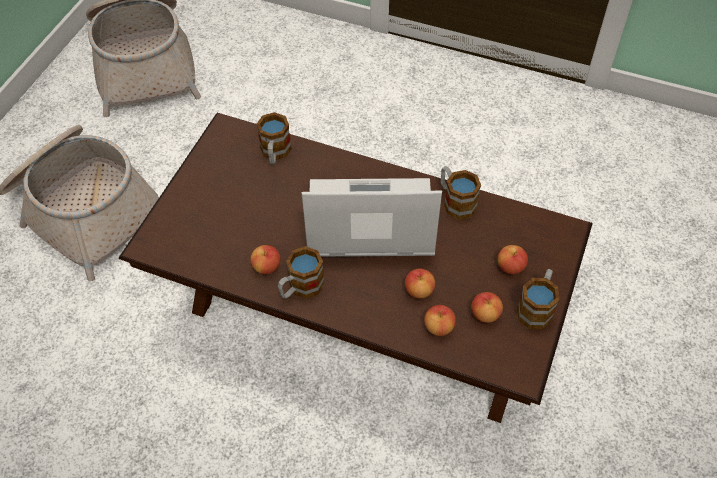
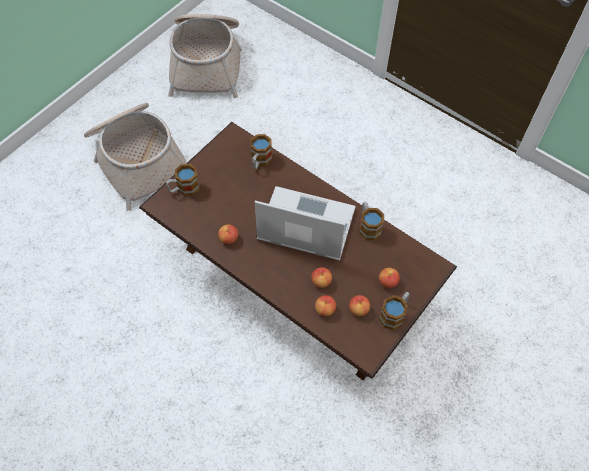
camera: 15 degrees right, 5 degrees up
mug [278,246,325,299] -> mug moved to [166,164,199,196]

